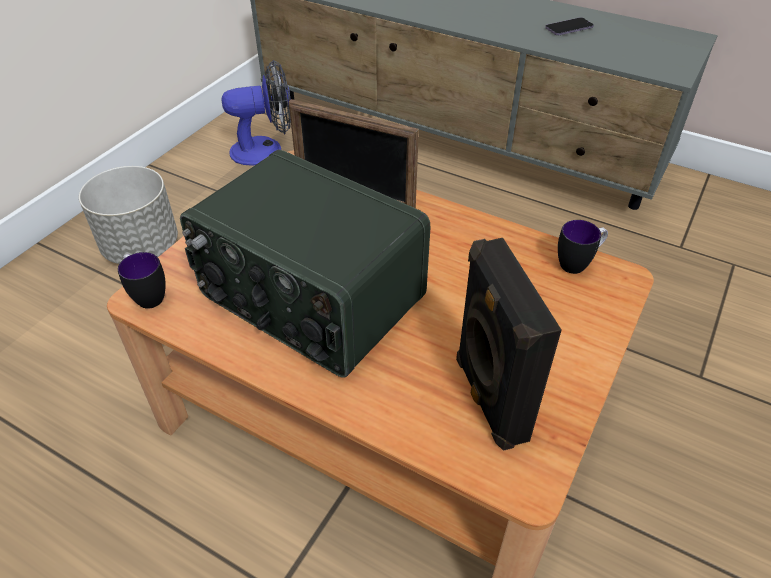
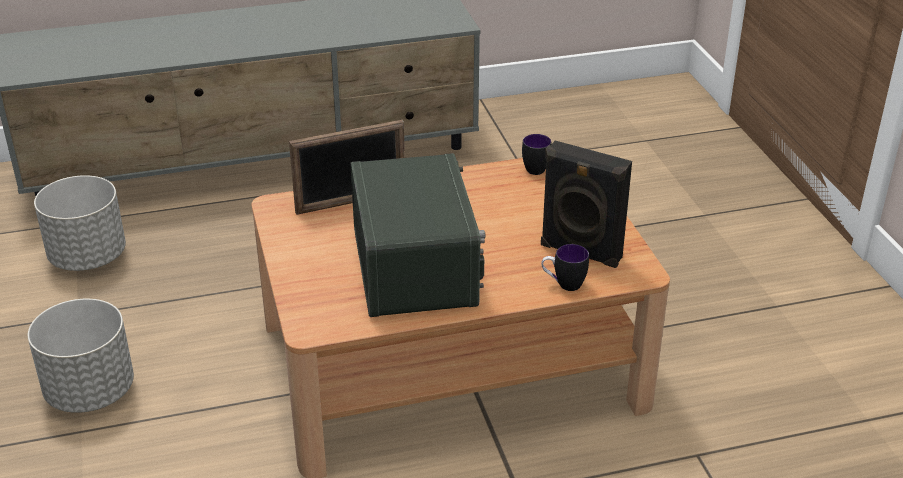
camera: 45 degrees left, 10 degrees down
mug [118,252,166,309] -> mug moved to [541,244,589,291]
radio [180,150,431,378] -> radio turned 90 degrees counterclockwise [351,153,486,317]
fan [221,60,291,166] -> grey planter [34,175,126,271]
phone [545,17,594,35] -> none

